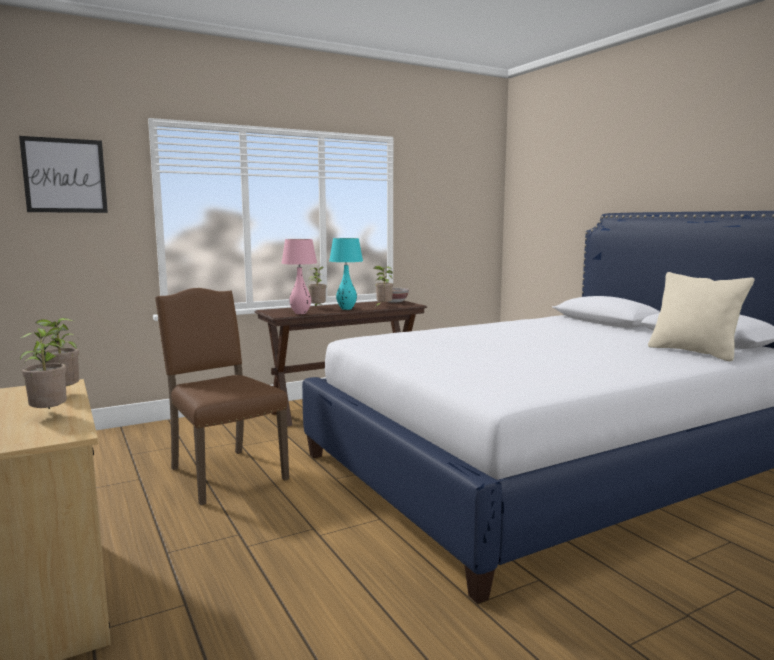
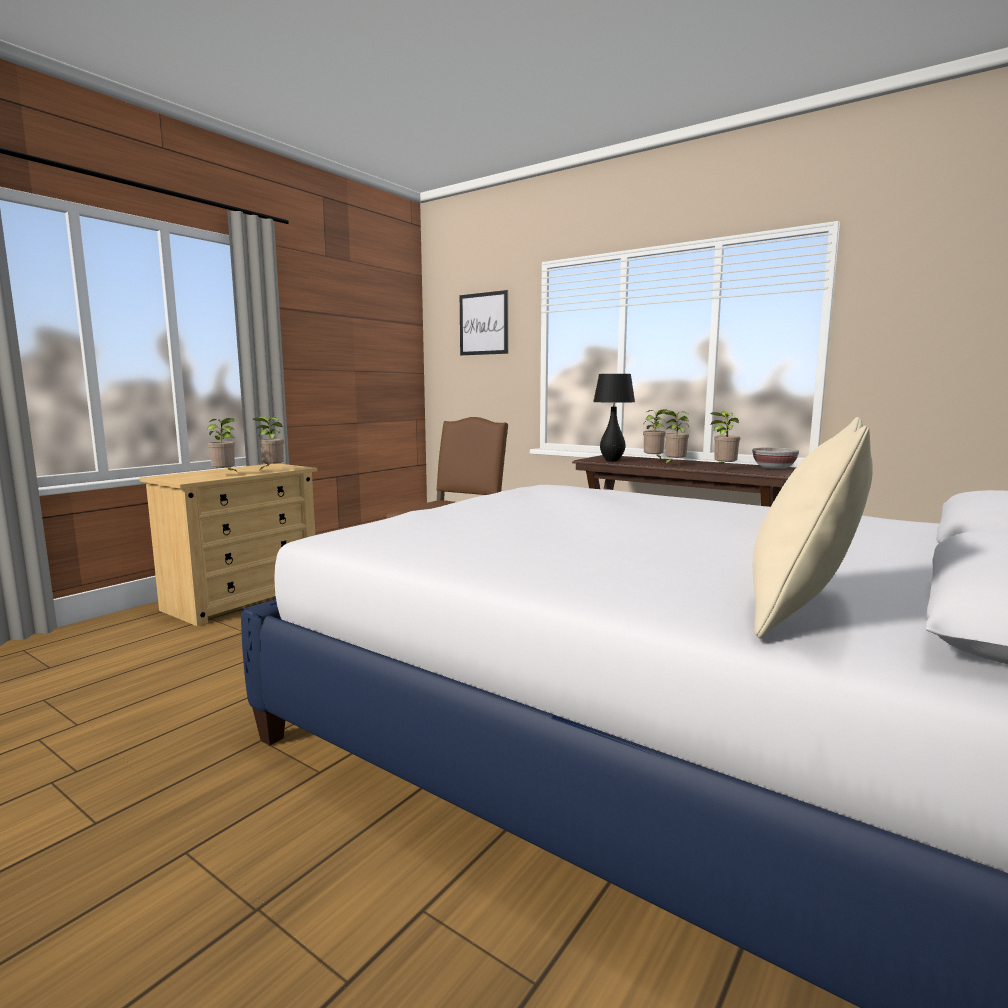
camera: 65 degrees right, 0 degrees up
pink table lamp [281,239,317,314] -> black table lamp [593,374,635,462]
turquoise table lamp [329,238,363,310] -> potted plant [664,410,689,465]

